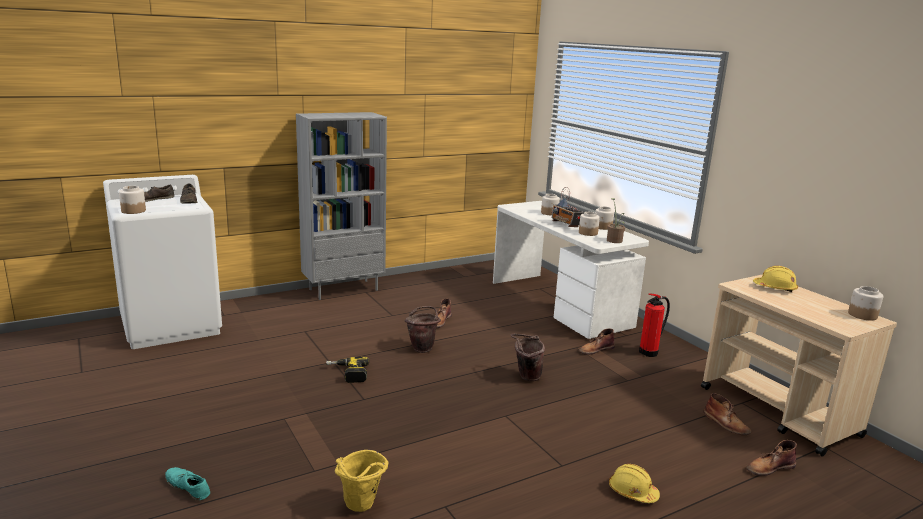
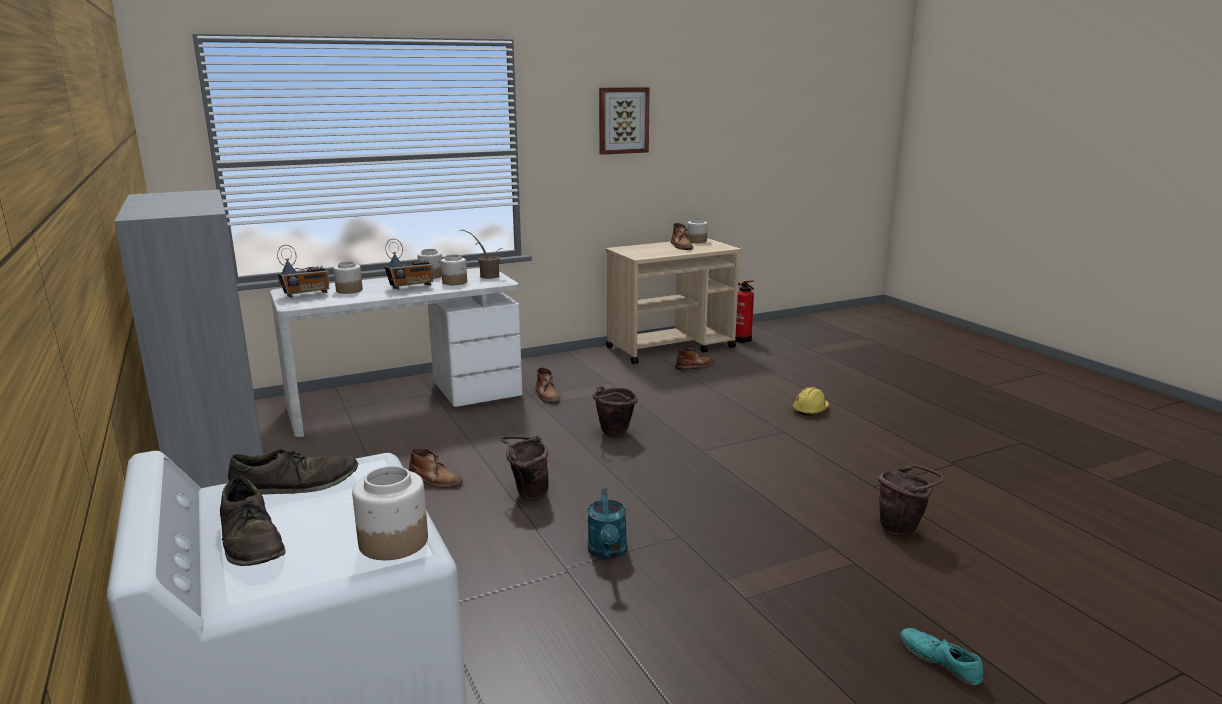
camera: 85 degrees left, 0 degrees up
turquoise shoe [165,467,210,501] -> turquoise shoe turned 105 degrees clockwise [900,628,983,685]
power drill [326,357,369,383] -> turquoise watering can [587,488,627,560]
yellow bucket [335,450,389,512] -> brown bucket [878,464,944,537]
fire extinguisher [639,293,670,357] -> fire extinguisher moved to [735,280,754,343]
brown boot [746,440,797,476] -> brown boot moved to [671,223,693,250]
yellow hard hat [753,266,798,292] -> none
none -> radio [277,245,329,298]
none -> picture [599,87,650,155]

